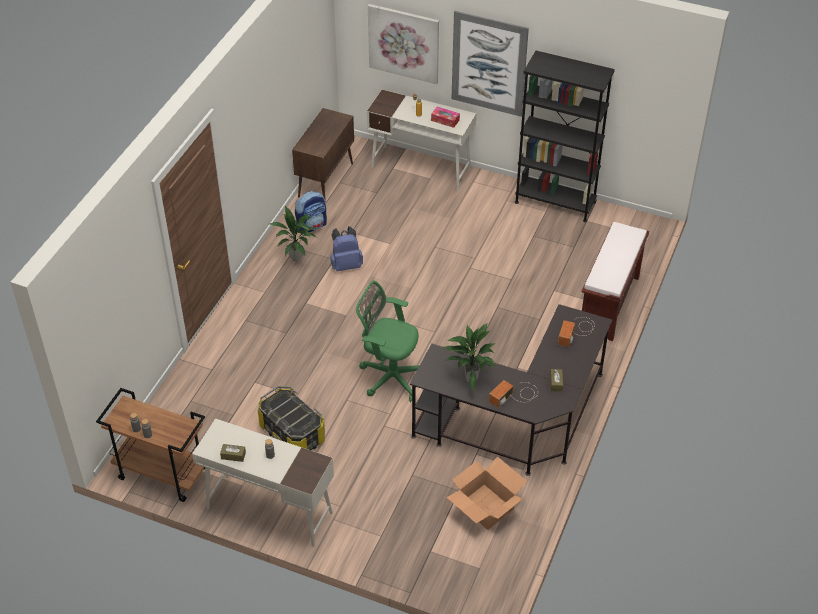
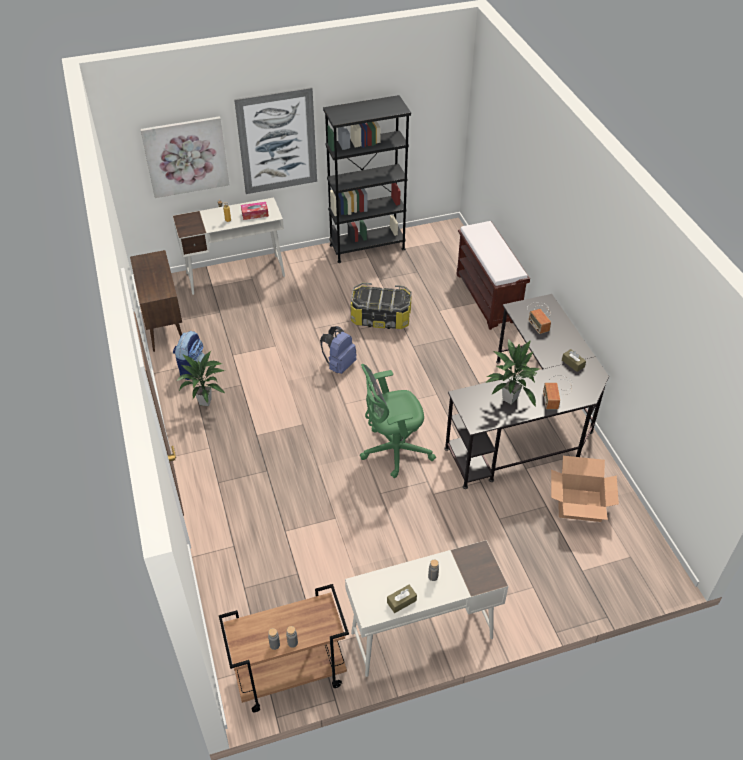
camera: 40 degrees left, 0 degrees up
storage box [258,386,325,451] -> storage box moved to [351,283,412,329]
blue backpack [330,226,363,271] -> blue backpack moved to [320,326,357,374]

